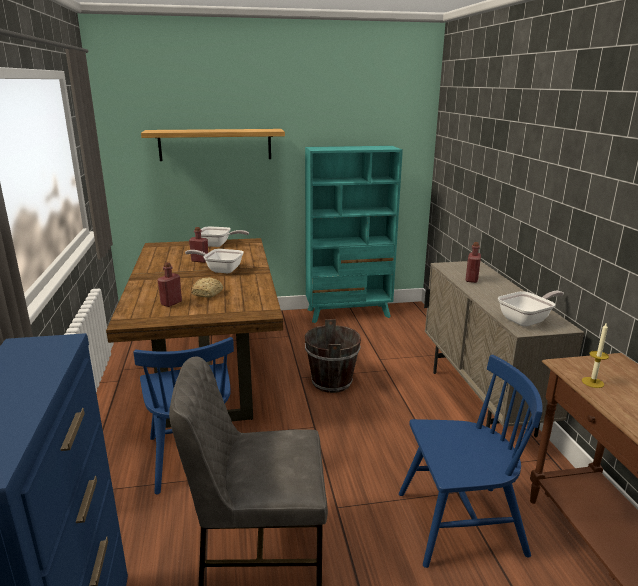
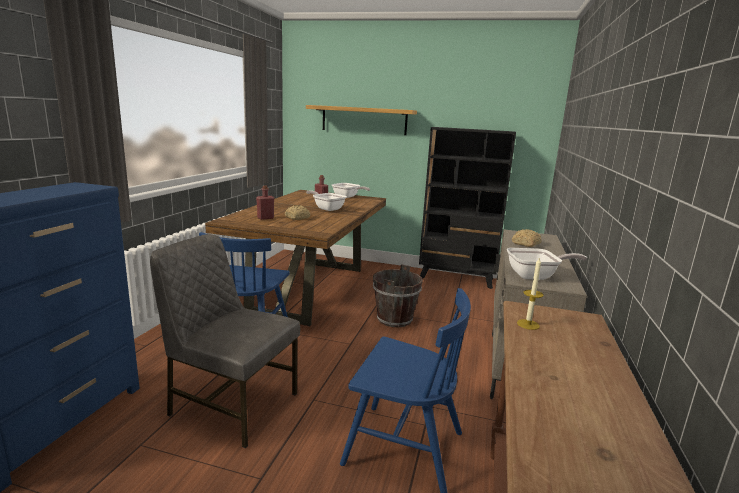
camera: 25 degrees right, 5 degrees down
turquoise bookcase [305,146,403,323] -> black bookcase [419,127,516,289]
red bottle [465,242,481,283] -> bread [512,229,541,247]

